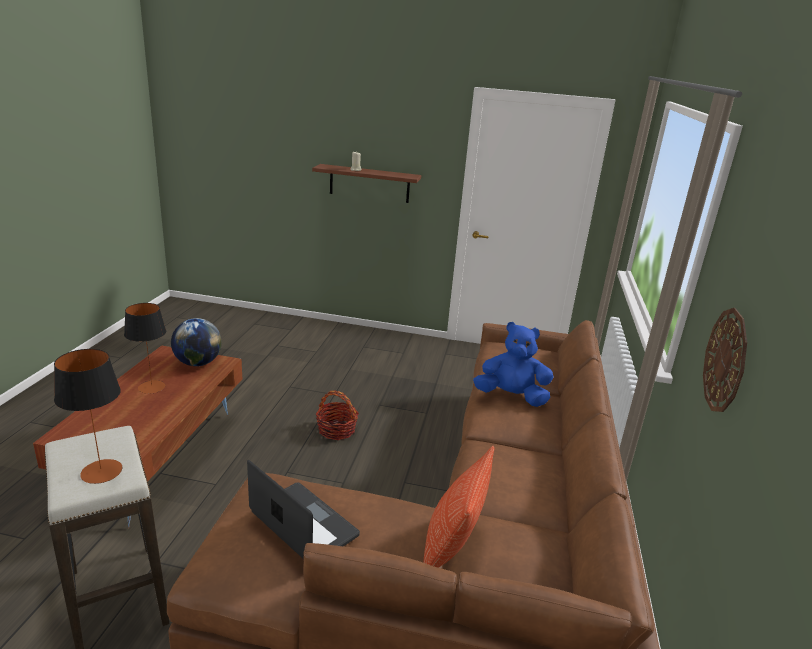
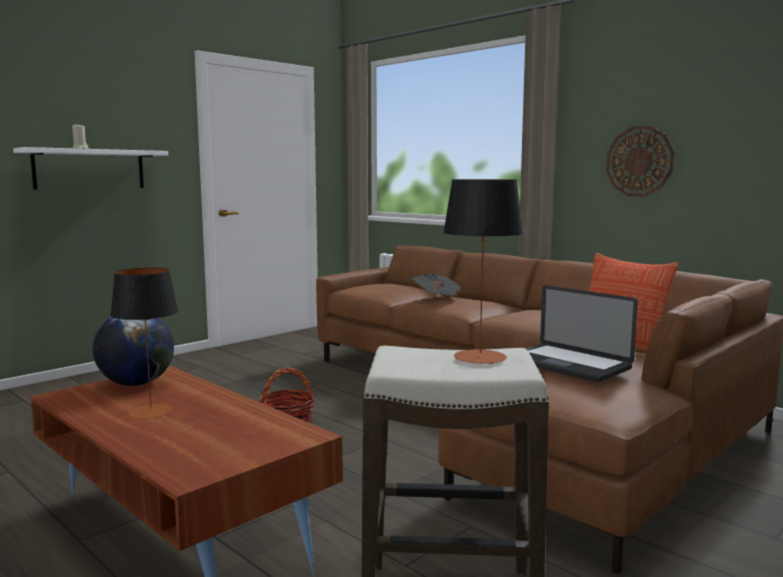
camera: 55 degrees left, 15 degrees down
laptop [247,460,360,559] -> laptop turned 120 degrees counterclockwise [525,285,638,382]
brown shelf [312,164,421,203] -> white shelf [13,147,168,189]
blue plush toy [473,322,553,407] -> newspaper [412,274,461,296]

